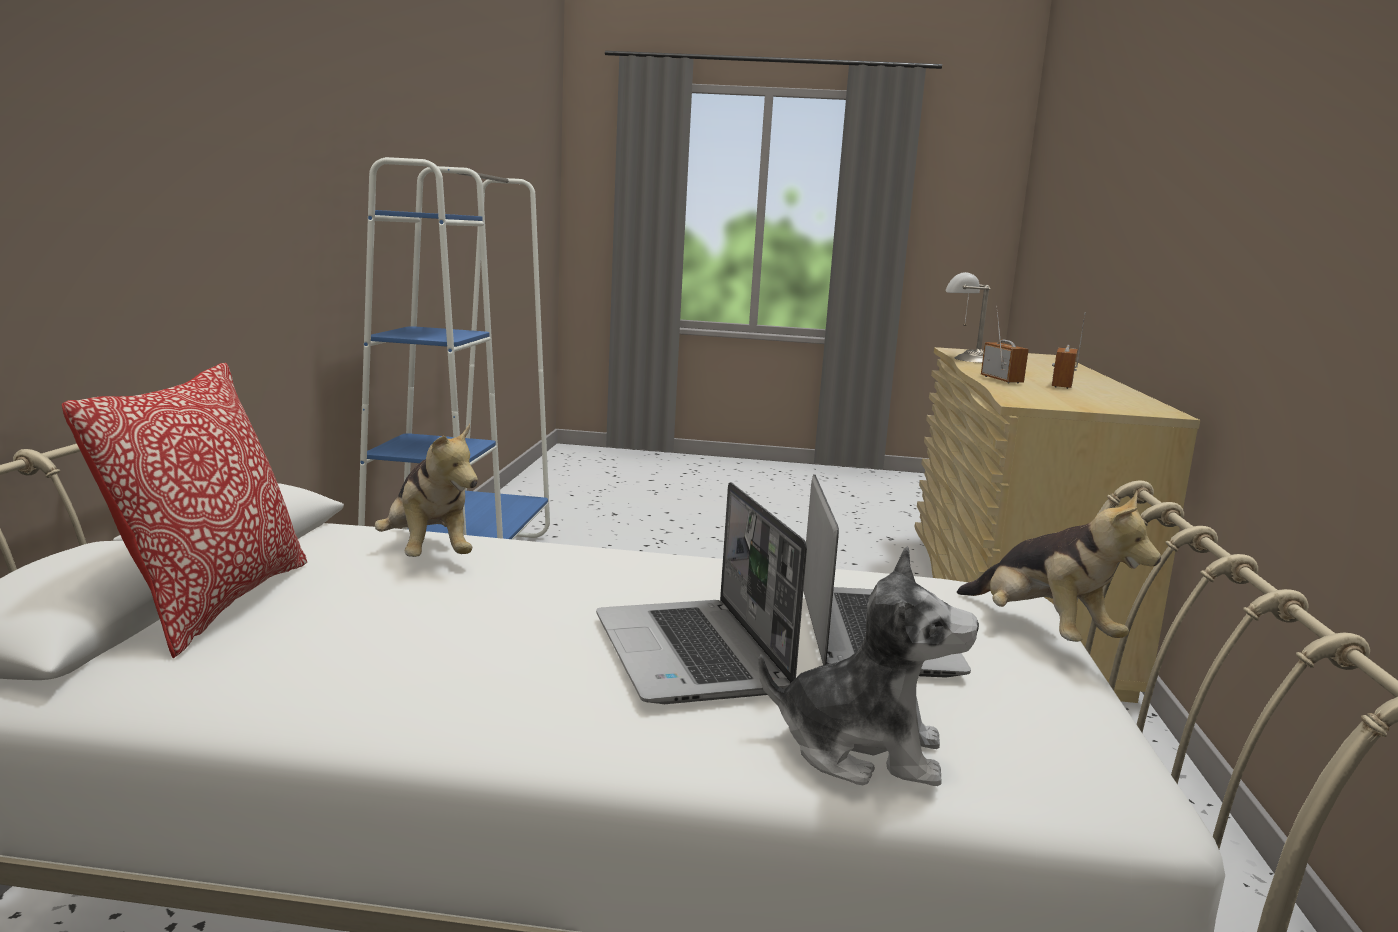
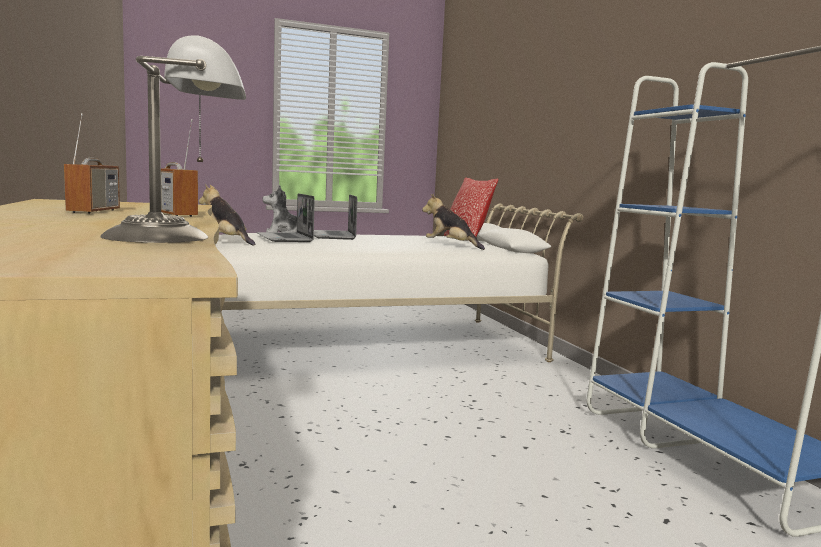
camera: 155 degrees right, 5 degrees down
laptop [596,482,807,704] -> laptop turned 150 degrees counterclockwise [314,194,357,240]

